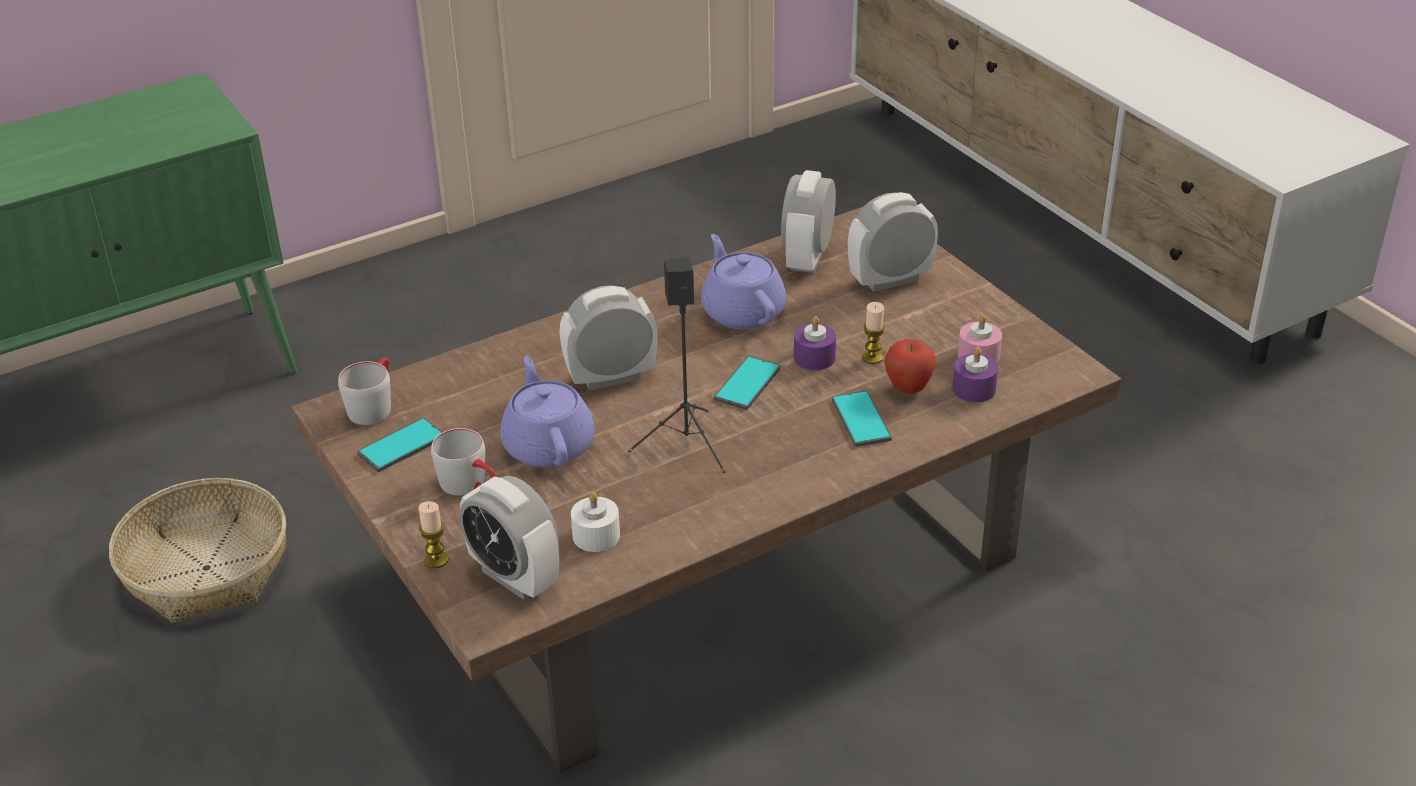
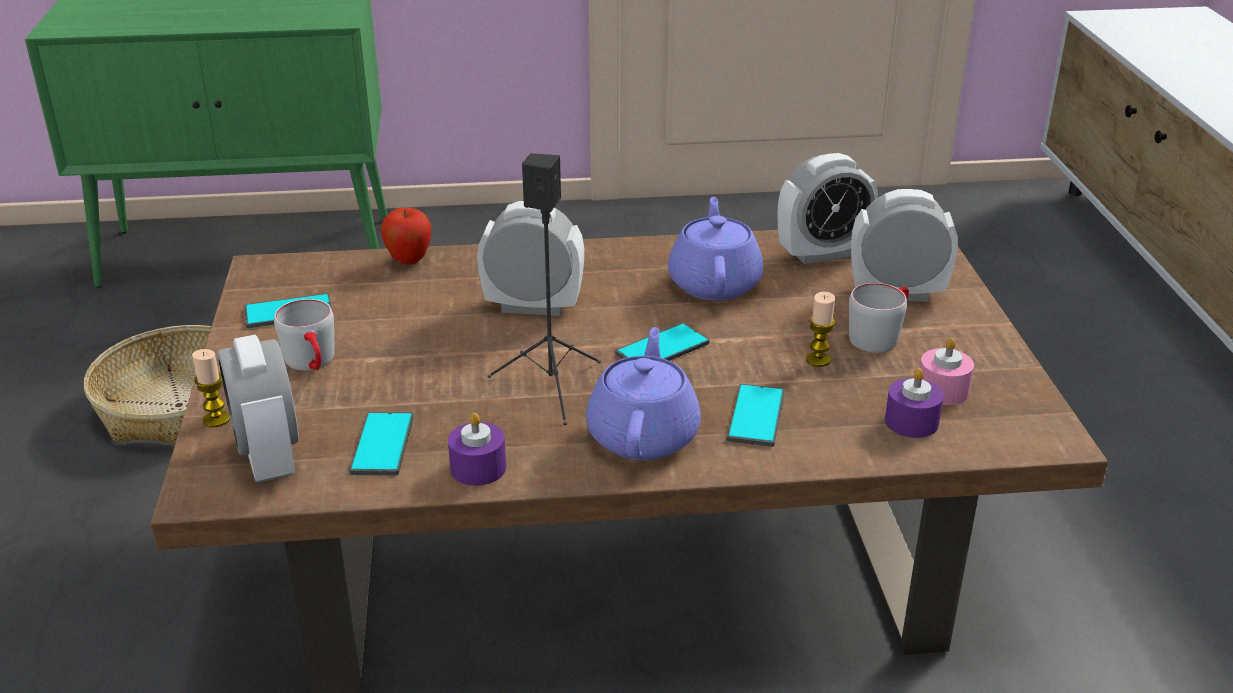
camera: 25 degrees right, 5 degrees down
grey mug [338,357,391,425] -> grey mug moved to [849,283,909,353]
purple teapot [500,356,595,467] -> purple teapot moved to [586,327,701,460]
white candle [571,492,620,552] -> phone [349,412,414,475]
alarm clock [781,170,836,273] -> alarm clock turned 150 degrees counterclockwise [777,153,878,264]
purple candle [794,316,836,370] -> purple candle moved to [448,413,506,486]
apple [884,339,936,394] -> apple moved to [381,208,431,264]

